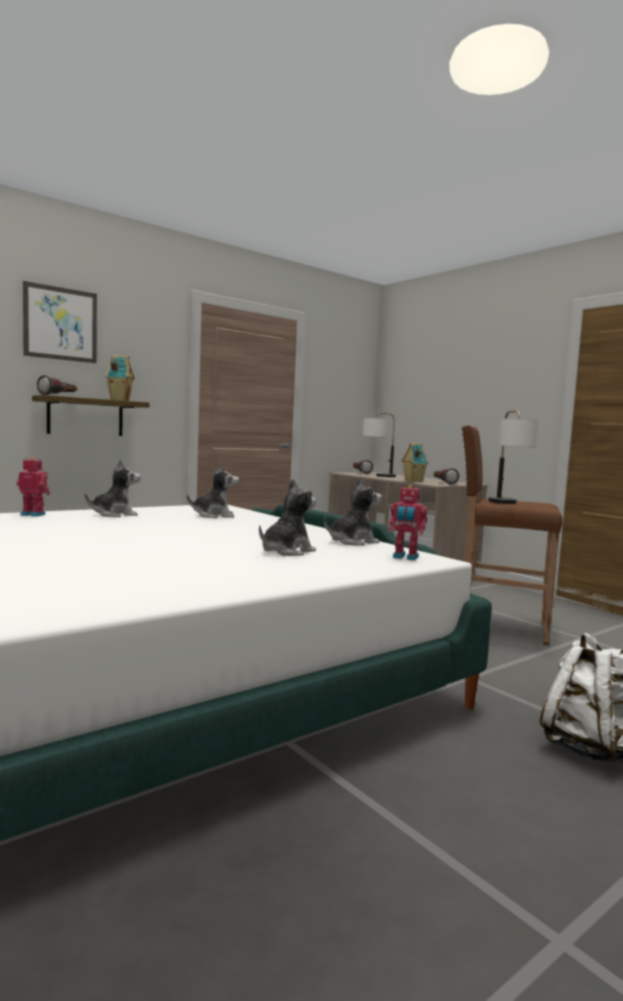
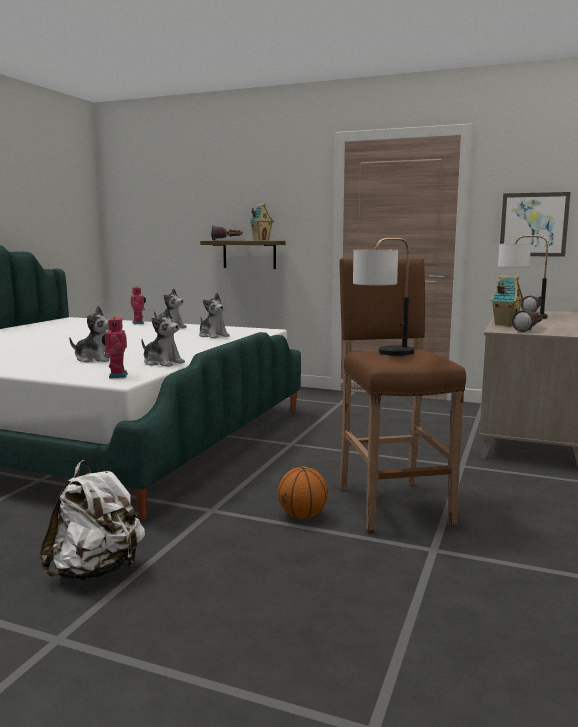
camera: 60 degrees right, 5 degrees up
picture [23,281,97,363] -> picture moved to [500,192,571,257]
none -> basketball [278,466,328,519]

